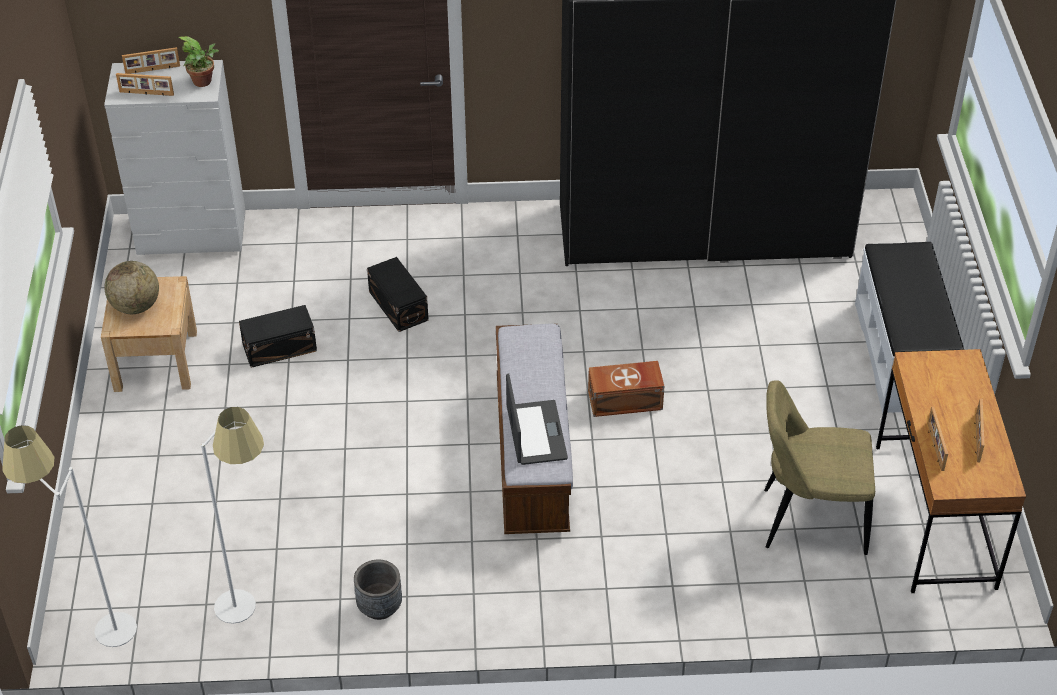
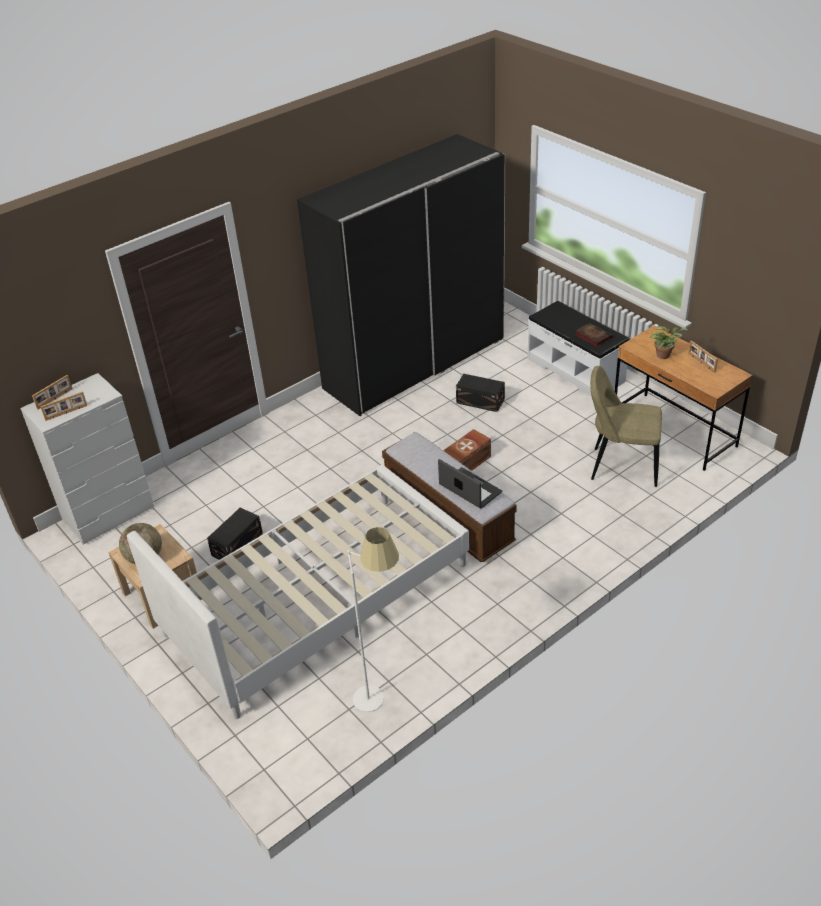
camera: 35 degrees left, 5 degrees down
white floor lamp [2,425,137,647] -> none
potted plant [178,36,219,87] -> potted plant moved to [650,326,688,359]
grey planter [354,560,402,620] -> none
black storage box [367,257,429,332] -> black storage box moved to [456,374,505,412]
beige chair [764,380,875,555] -> beige chair turned 45 degrees clockwise [590,366,662,487]
picture frame [927,406,948,471] -> none
none -> white bed [127,465,469,719]
none -> book [574,323,612,347]

